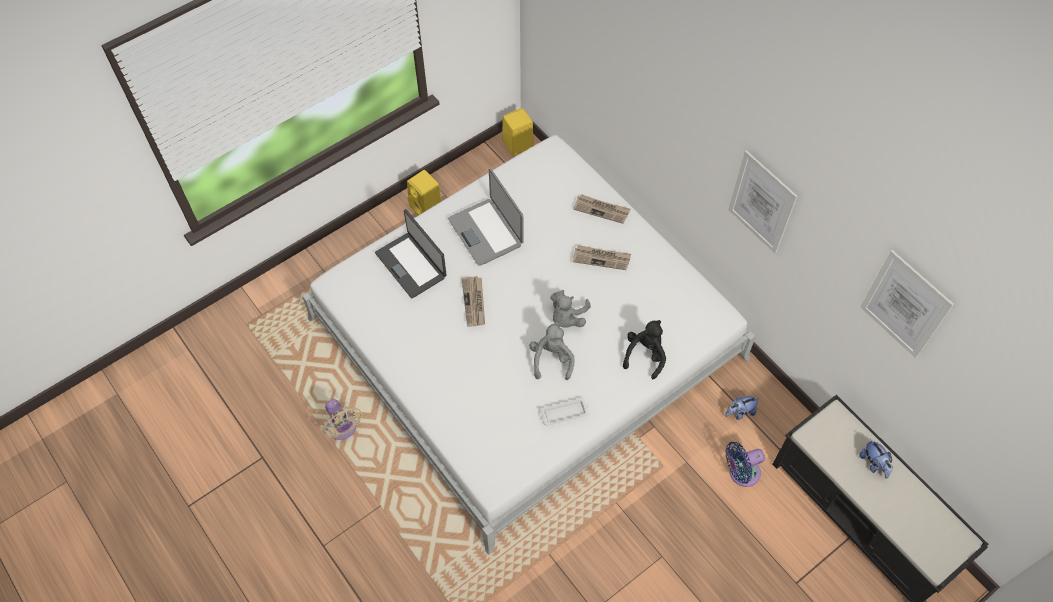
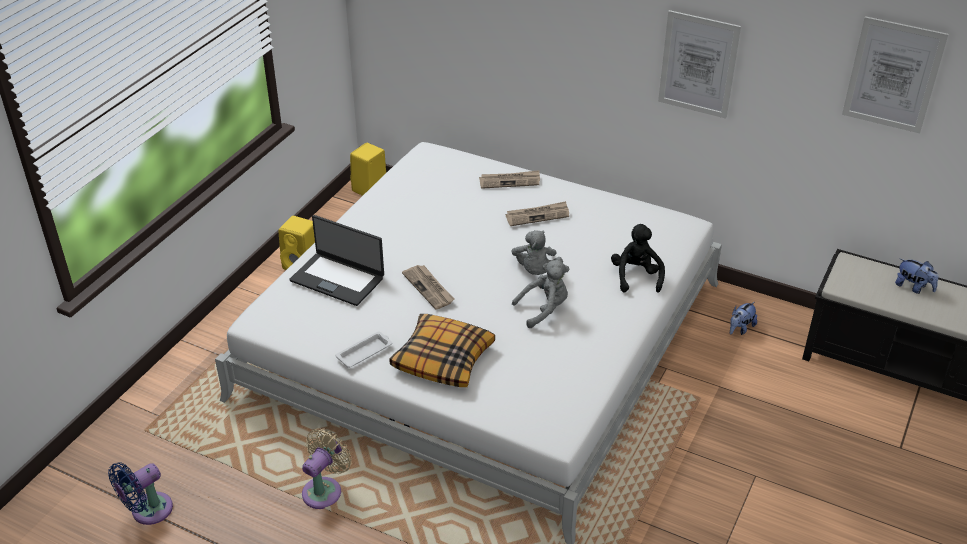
camera: 25 degrees left, 20 degrees down
beige fan [323,399,362,440] -> beige fan turned 90 degrees counterclockwise [302,428,352,509]
laptop [448,169,523,266] -> none
grey plush toy [529,322,574,380] -> grey plush toy turned 90 degrees clockwise [512,260,569,328]
white tray [540,397,589,426] -> white tray moved to [335,331,392,368]
blue fan [725,442,765,487] -> blue fan moved to [108,462,173,525]
none -> pillow [389,314,495,387]

